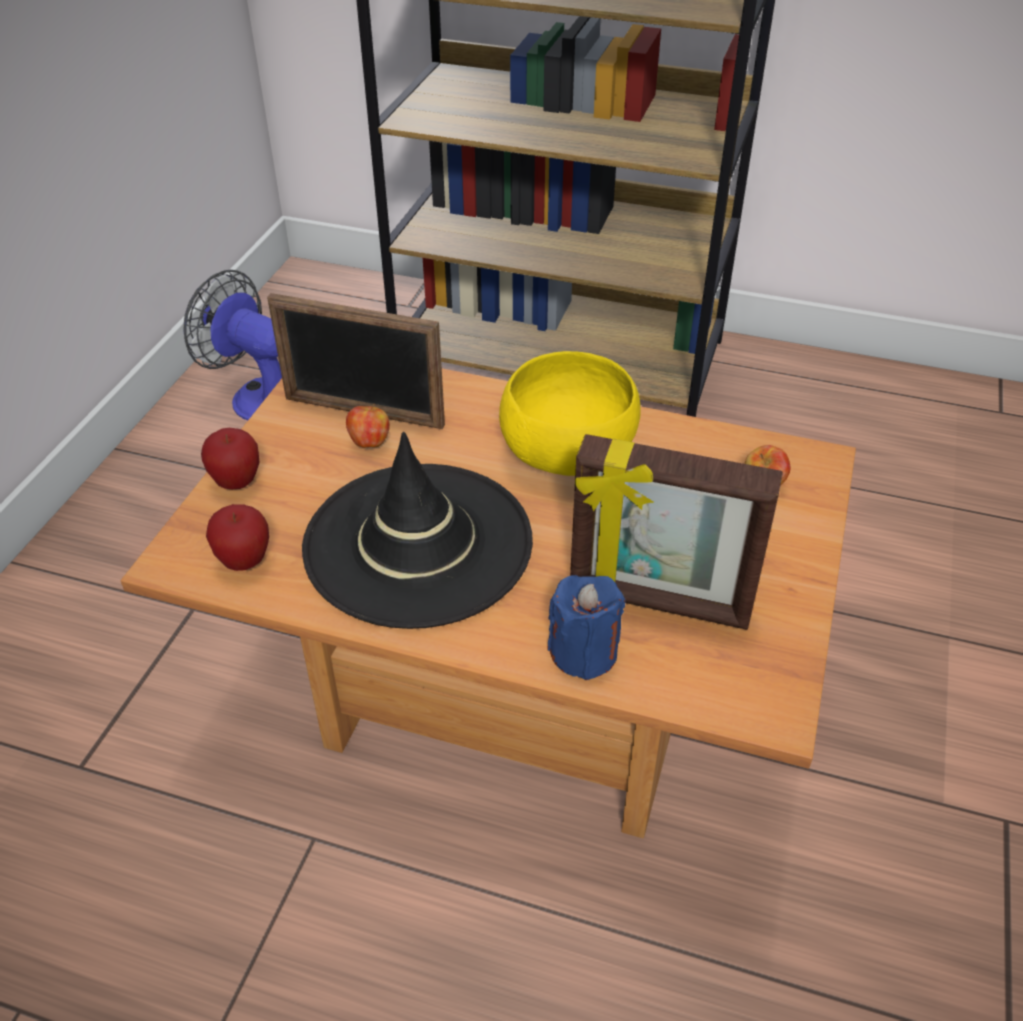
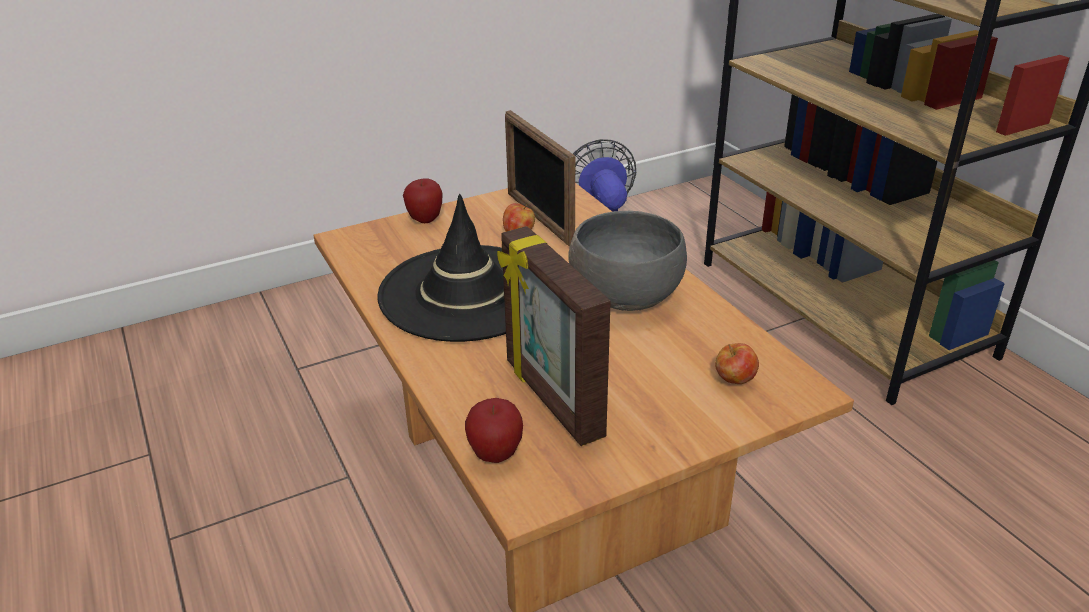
camera: 45 degrees right, 10 degrees down
apple [206,504,269,571] -> apple moved to [465,398,523,463]
yellow bowl [499,351,641,476] -> grey bowl [569,211,687,311]
blue candle [547,575,625,680] -> none

